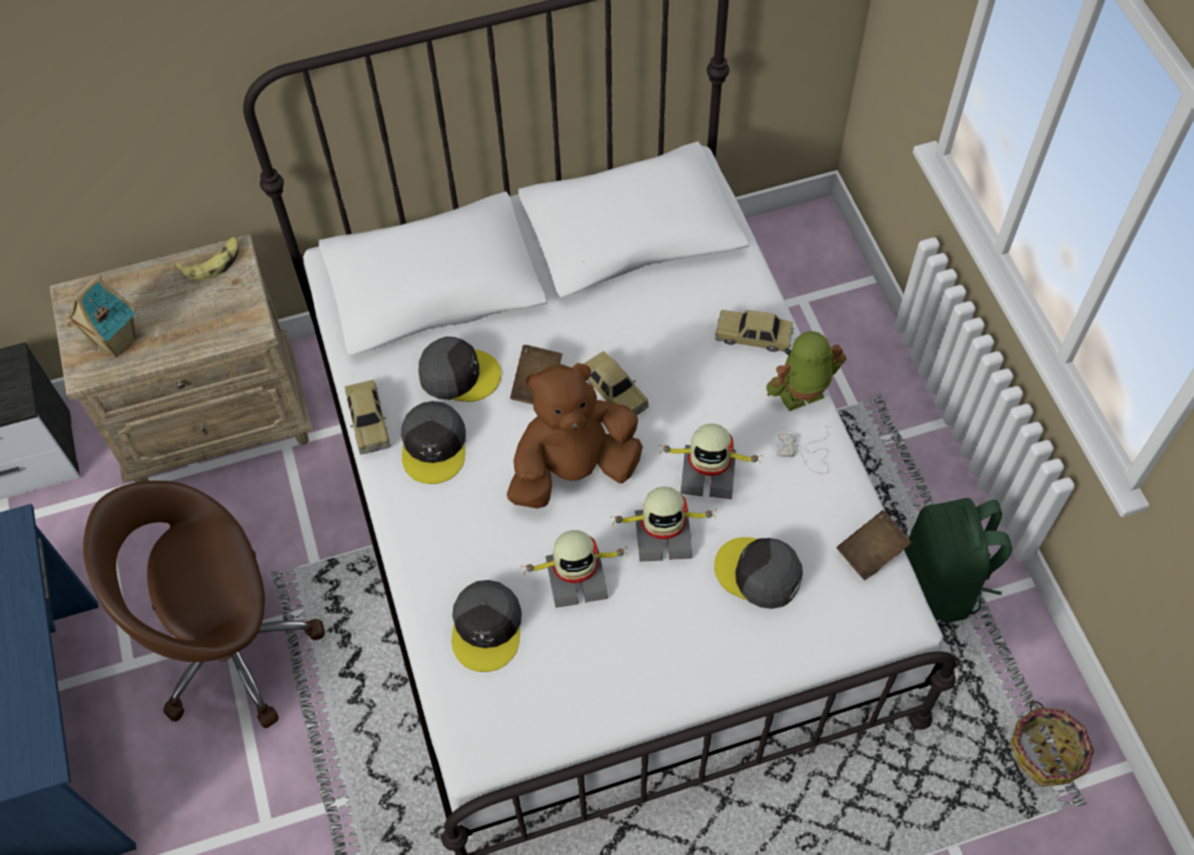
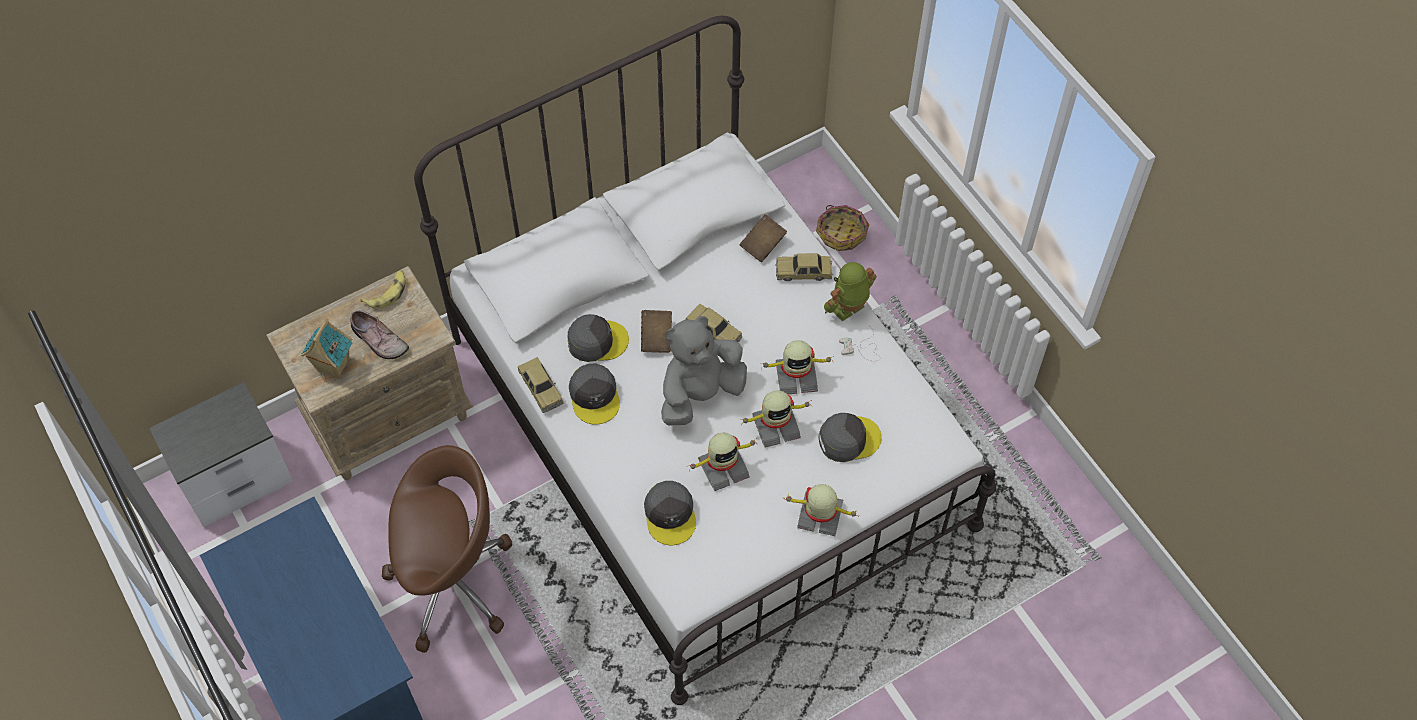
camera: 15 degrees left, 0 degrees up
brown office chair [83,481,325,728] -> brown office chair turned 150 degrees counterclockwise [382,445,512,653]
brown plush toy [507,363,643,509] -> grey plush toy [661,316,747,425]
grey cap [714,537,803,609] -> grey cap turned 150 degrees clockwise [819,413,882,462]
brown book [837,510,912,580] -> brown book moved to [739,214,787,262]
green backpack [905,498,1012,622] -> none
basket [1010,701,1094,787] -> basket moved to [816,205,869,251]
none -> shoe [350,310,409,359]
none -> toy robot [783,484,860,537]

